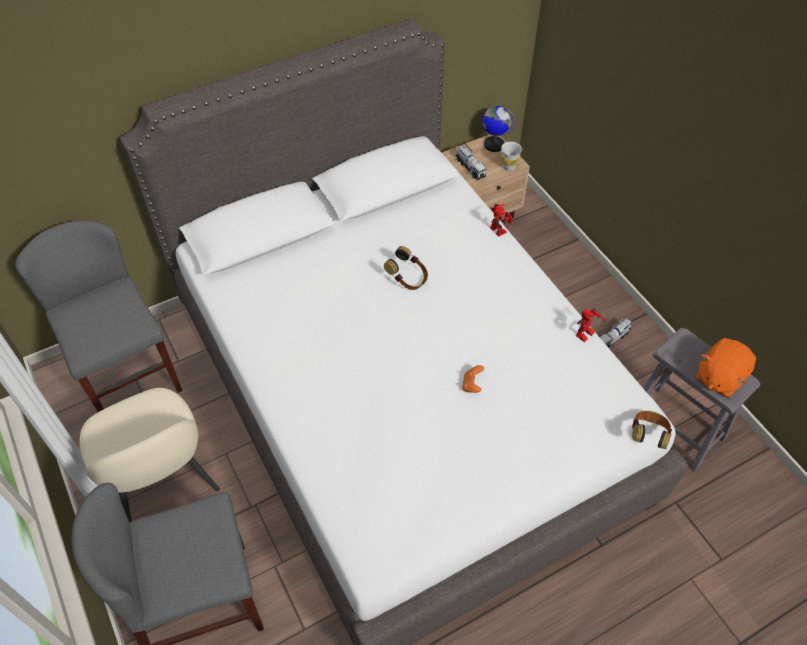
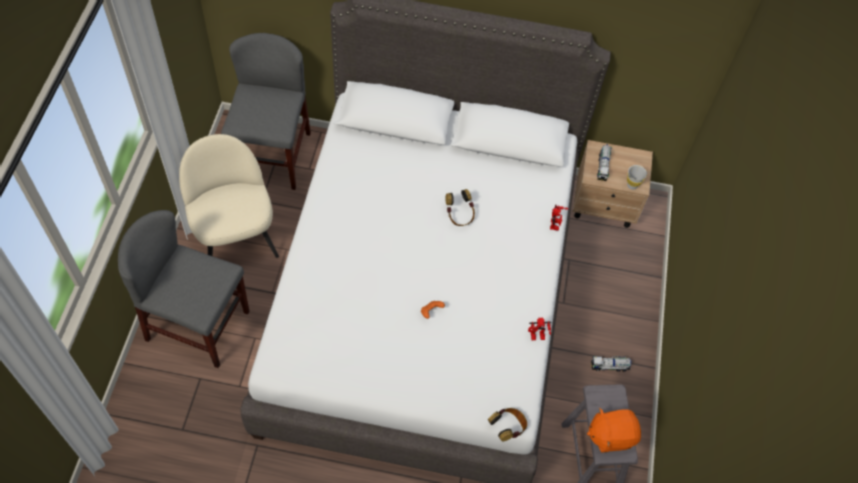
camera: 35 degrees right, 5 degrees up
beige chair [79,388,220,522] -> beige chair turned 150 degrees clockwise [179,134,279,258]
globe [483,106,516,152] -> none

